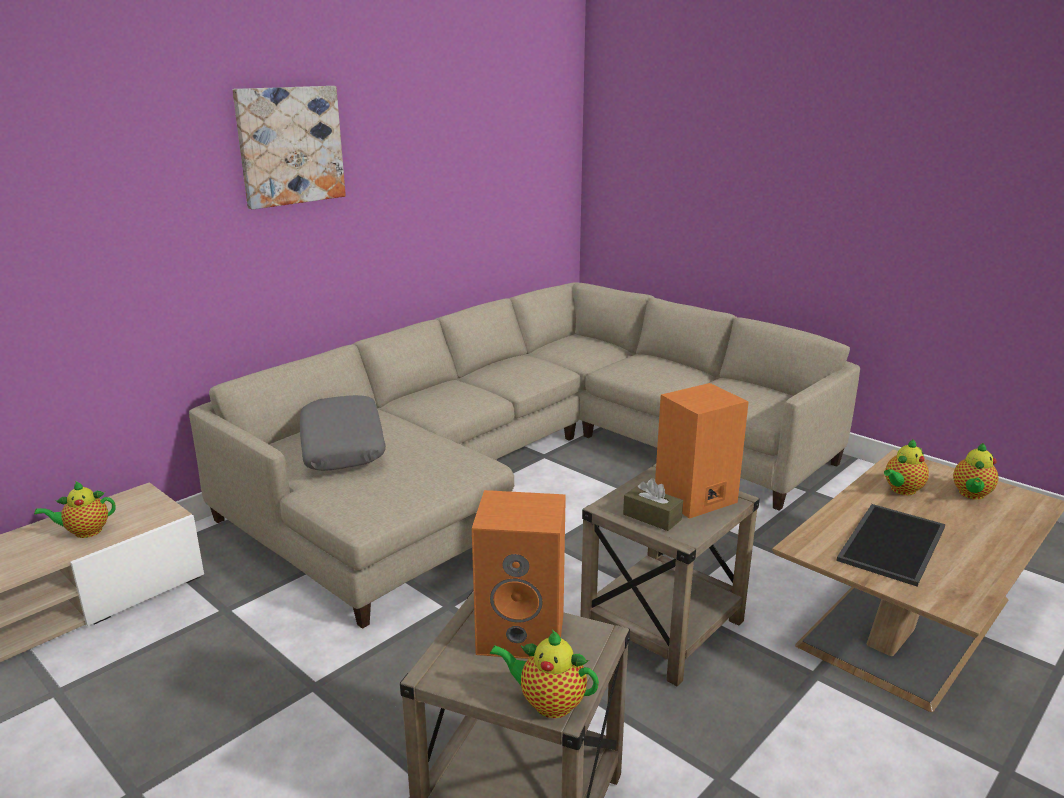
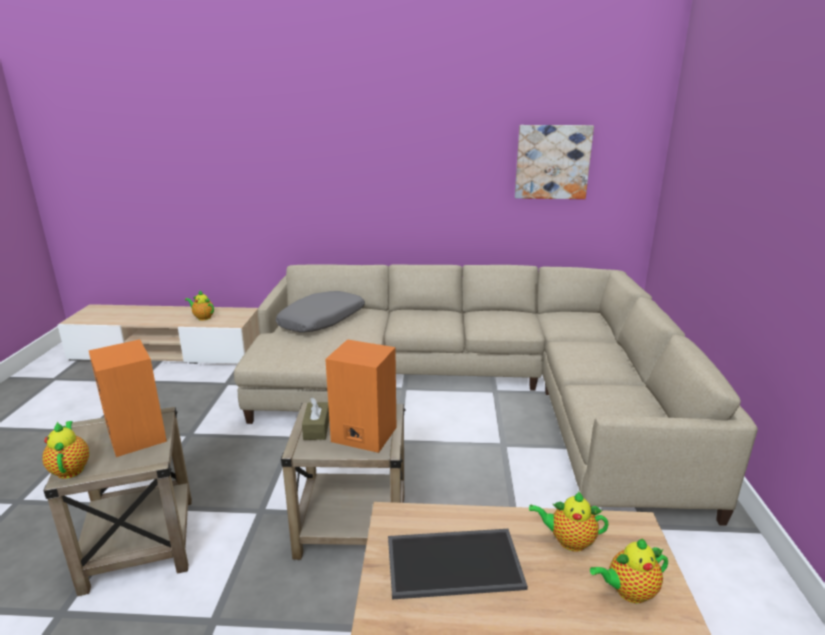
camera: 50 degrees right, 0 degrees up
picture [232,86,346,210] -> picture moved to [515,125,594,199]

